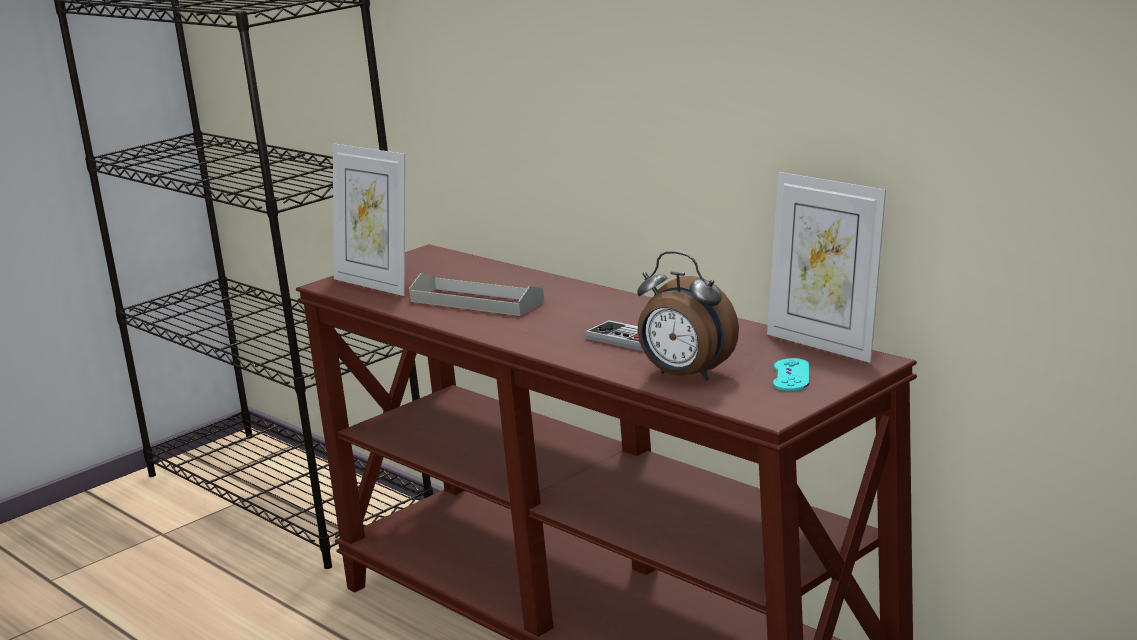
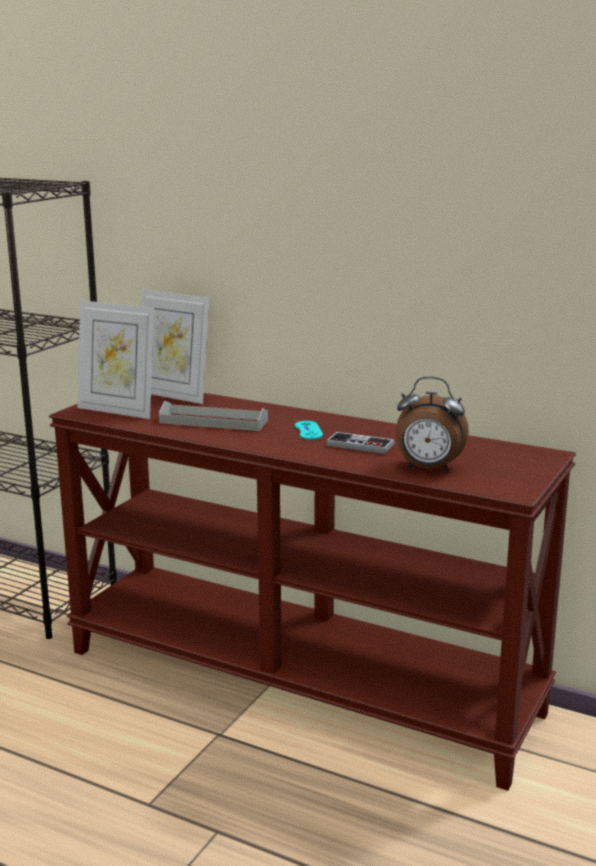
camera: 20 degrees left, 0 degrees up
picture frame [767,172,886,363] -> picture frame moved to [141,289,210,404]
turquoise game controller [773,358,809,391] -> turquoise game controller moved to [295,421,323,440]

